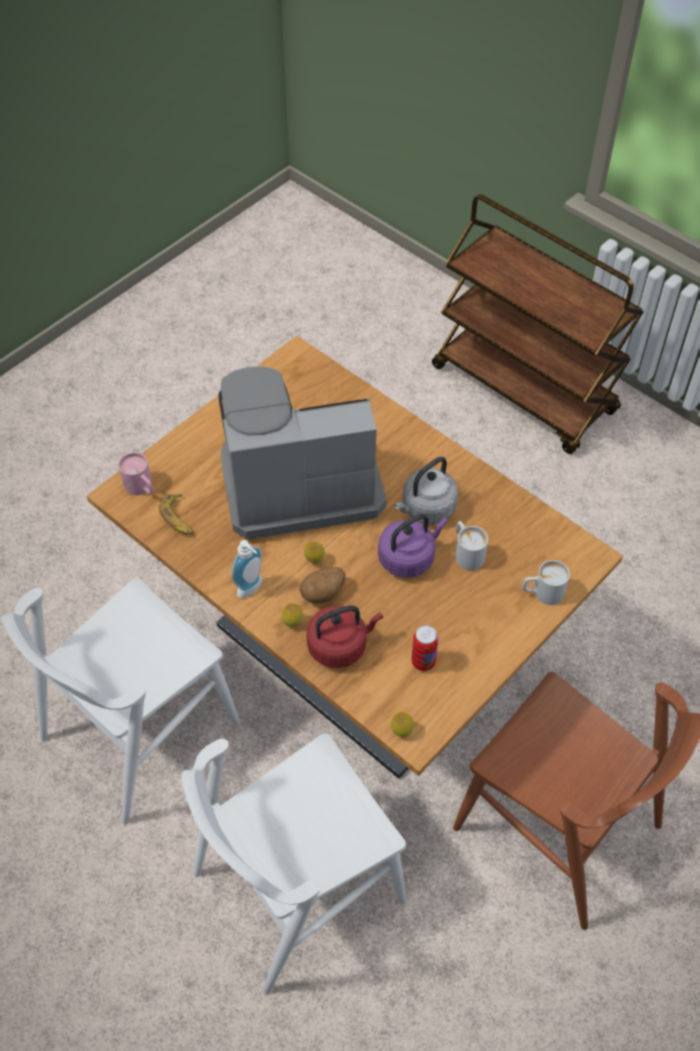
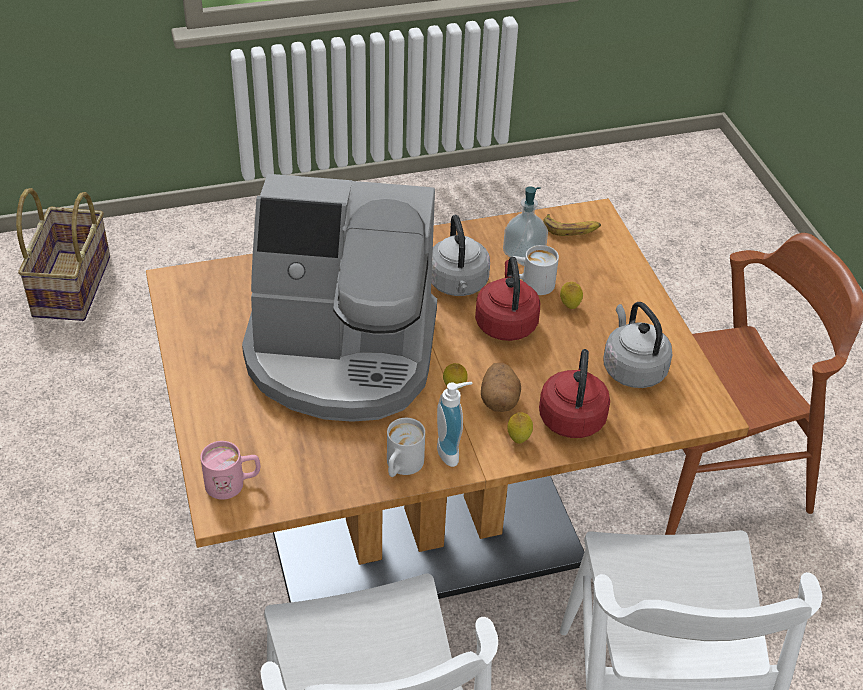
camera: 60 degrees left, 10 degrees down
banana [159,494,193,535] -> banana moved to [543,214,601,236]
coffee machine [218,366,387,540] -> coffee machine turned 105 degrees counterclockwise [242,174,437,422]
purple kettle [378,514,448,578] -> red kettle [475,257,540,341]
lemon [391,712,414,737] -> lemon moved to [560,282,583,309]
can [411,625,439,671] -> grey kettle [603,302,673,388]
brown cart [432,194,644,454] -> none
white mug [522,560,570,605] -> white mug moved to [387,418,425,477]
none -> basket [16,188,110,321]
none -> soap dispenser [503,186,548,266]

